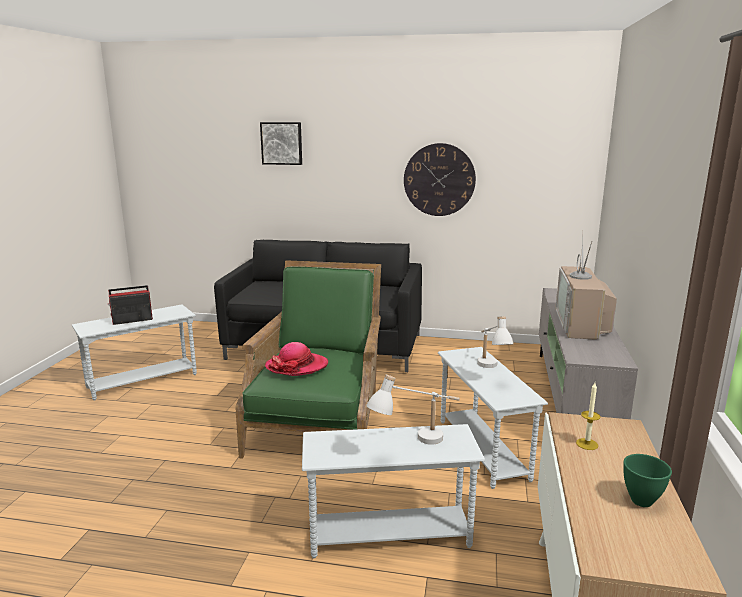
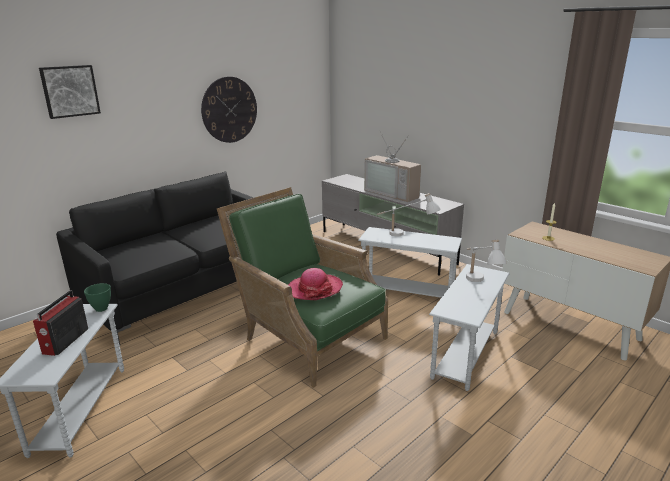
camera: 55 degrees left, 5 degrees up
green bowl [624,454,672,507] -> green bowl moved to [84,283,111,312]

